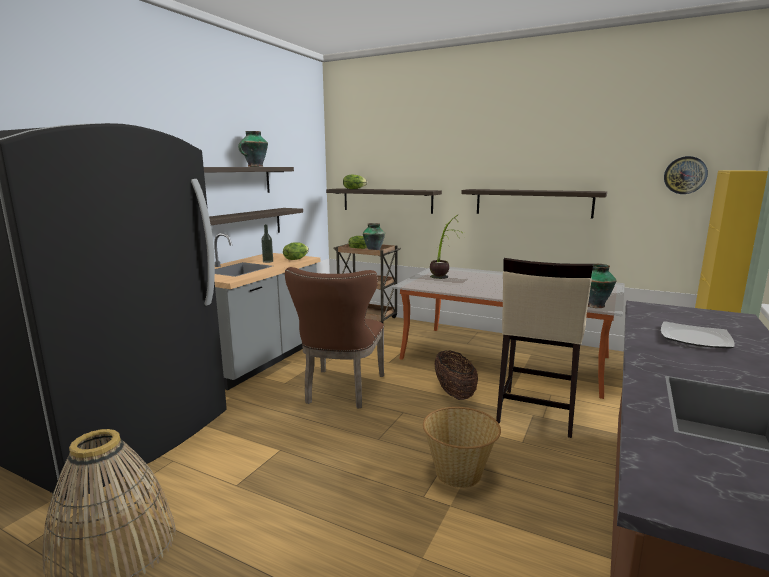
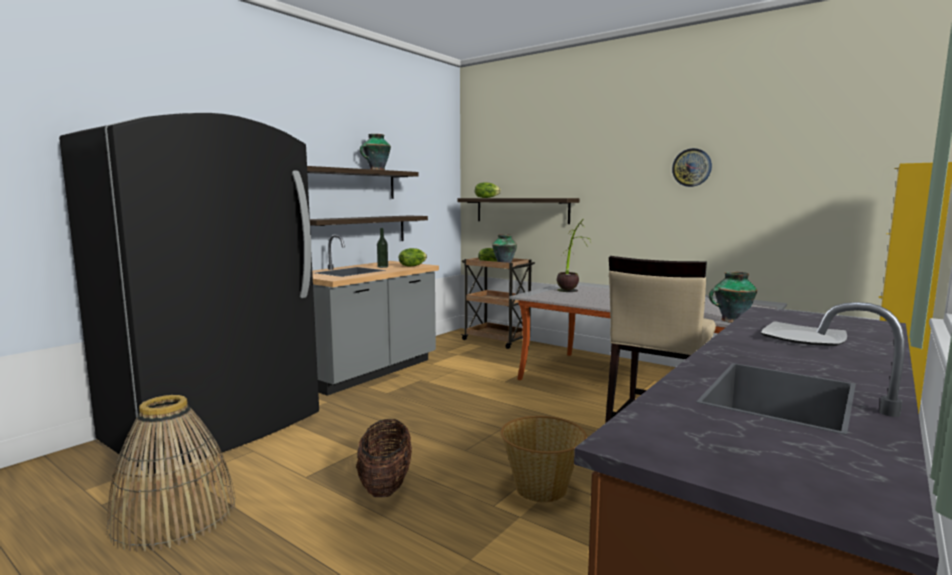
camera: 10 degrees right, 5 degrees down
brown chair [285,267,384,409] -> none
basket [434,350,478,400] -> basket moved to [356,419,412,497]
shelf [461,189,607,218] -> none
wall clock [664,156,708,194] -> wall clock moved to [672,148,712,187]

